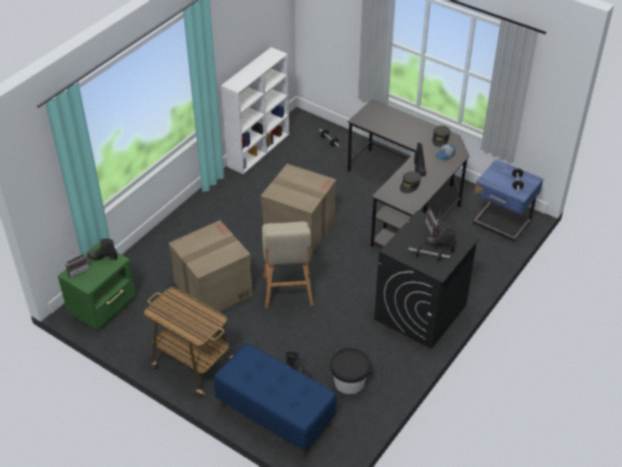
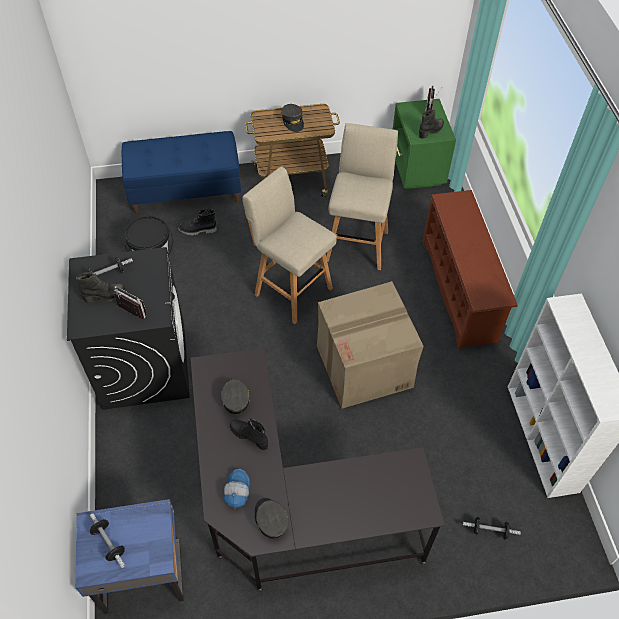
camera: 135 degrees right, 10 degrees up
cardboard box [169,220,253,312] -> beige stool [326,123,398,270]
none -> grey cap [281,104,304,132]
none -> brown shoe rack [423,190,518,350]

